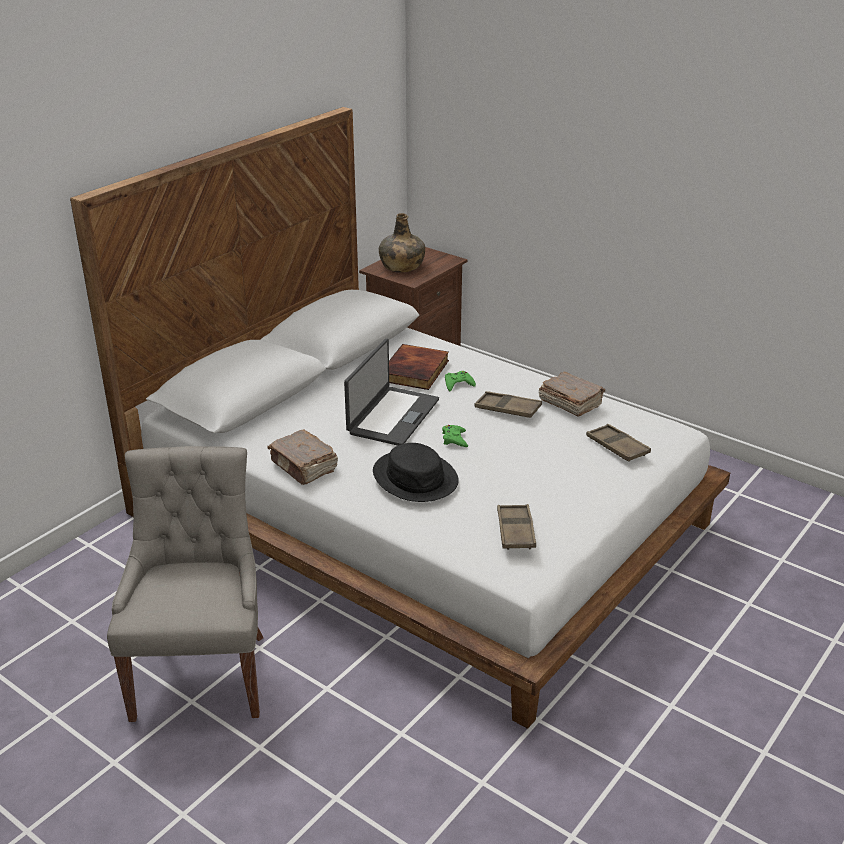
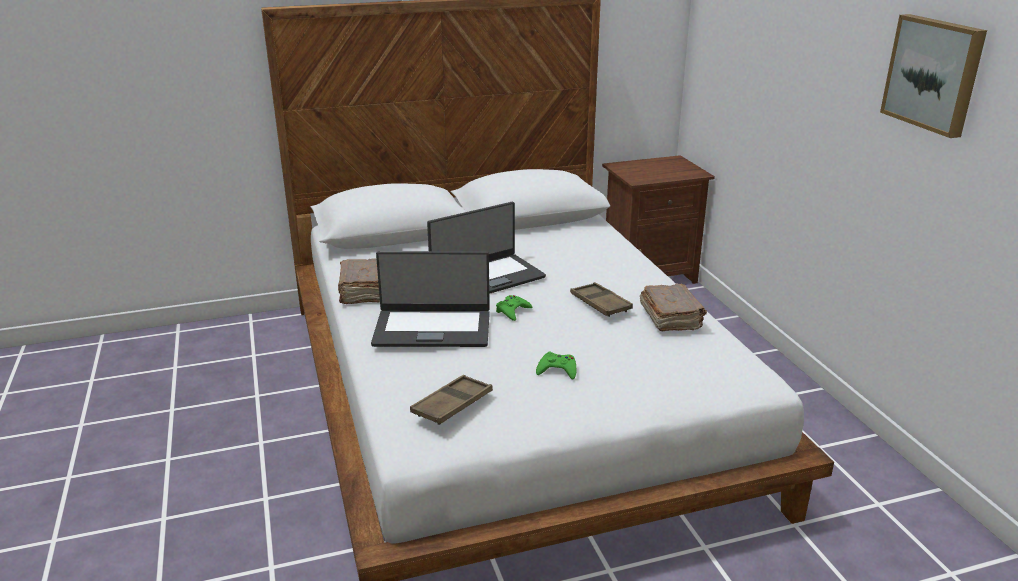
camera: 35 degrees right, 5 degrees down
grey chair [107,446,264,722] -> none
black hat [373,443,459,502] -> laptop [371,251,490,347]
green bottle [379,213,425,273] -> none
book [389,344,449,390] -> none
green game controller [445,371,476,391] -> green game controller moved to [536,352,576,380]
brown tray [586,424,651,462] -> none
none -> picture [880,14,987,138]

